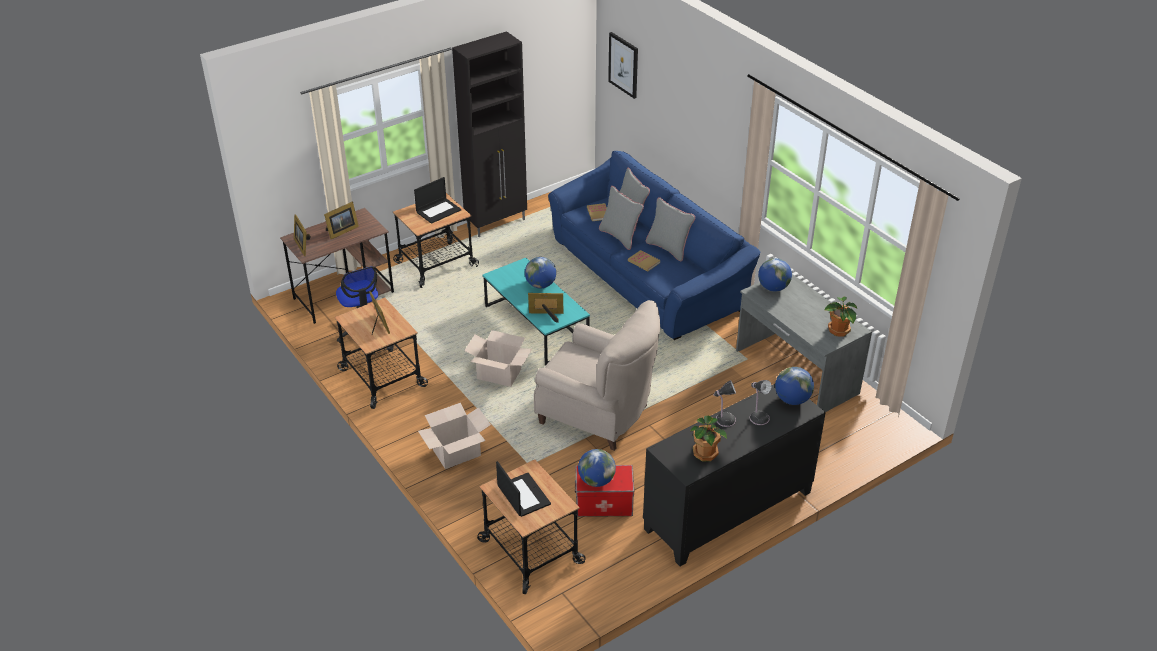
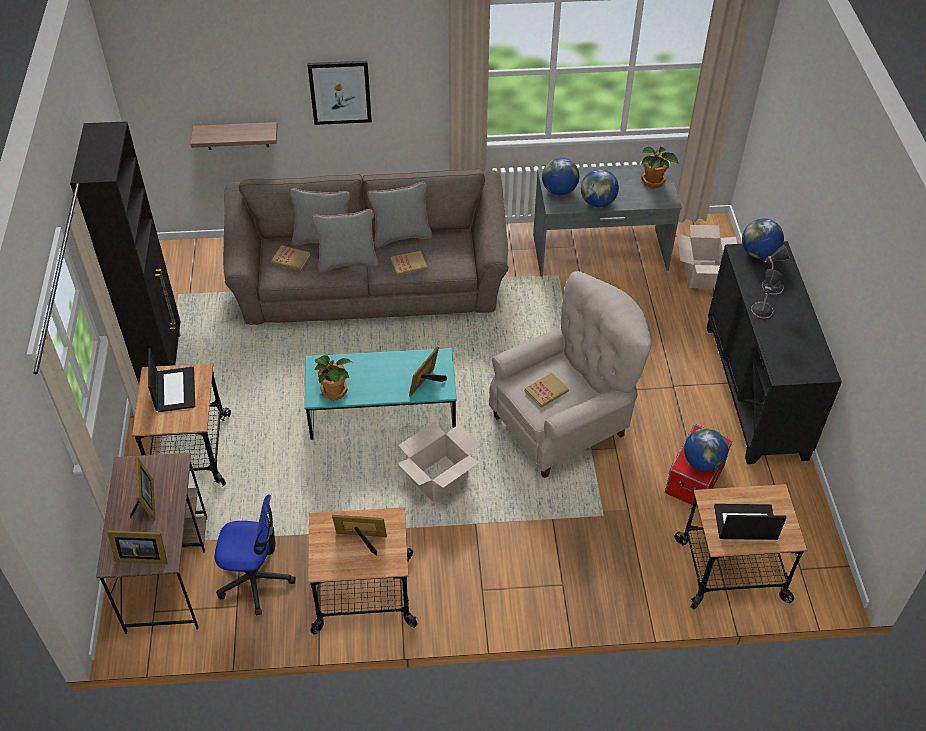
camera: 60 degrees left, 10 degrees up
cardboard box [418,403,491,469] -> cardboard box moved to [676,225,737,289]
globe [525,257,556,288] -> globe moved to [581,169,619,207]
blue sofa [548,151,761,340] -> brown sofa [223,168,509,325]
picture [608,32,638,99] -> picture moved to [308,61,372,125]
potted plant [690,416,727,462] -> potted plant moved to [315,356,352,401]
none -> shelf [190,122,277,150]
none -> book [525,373,569,408]

